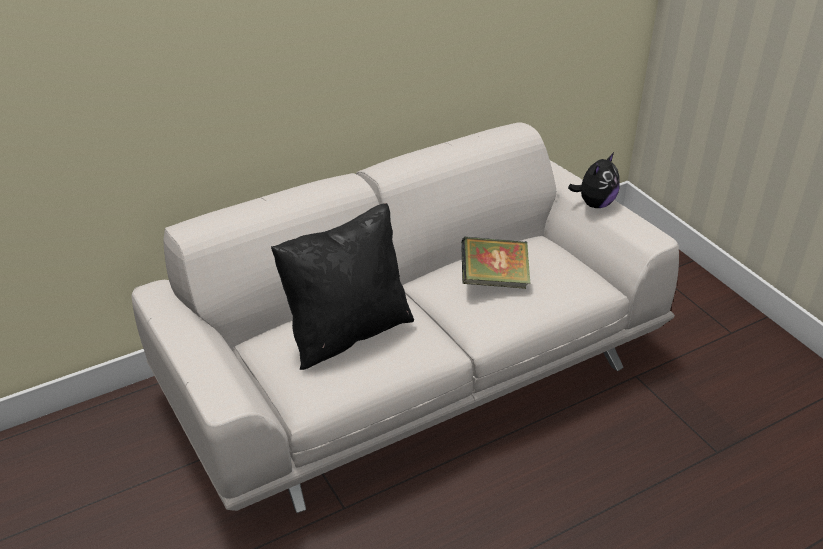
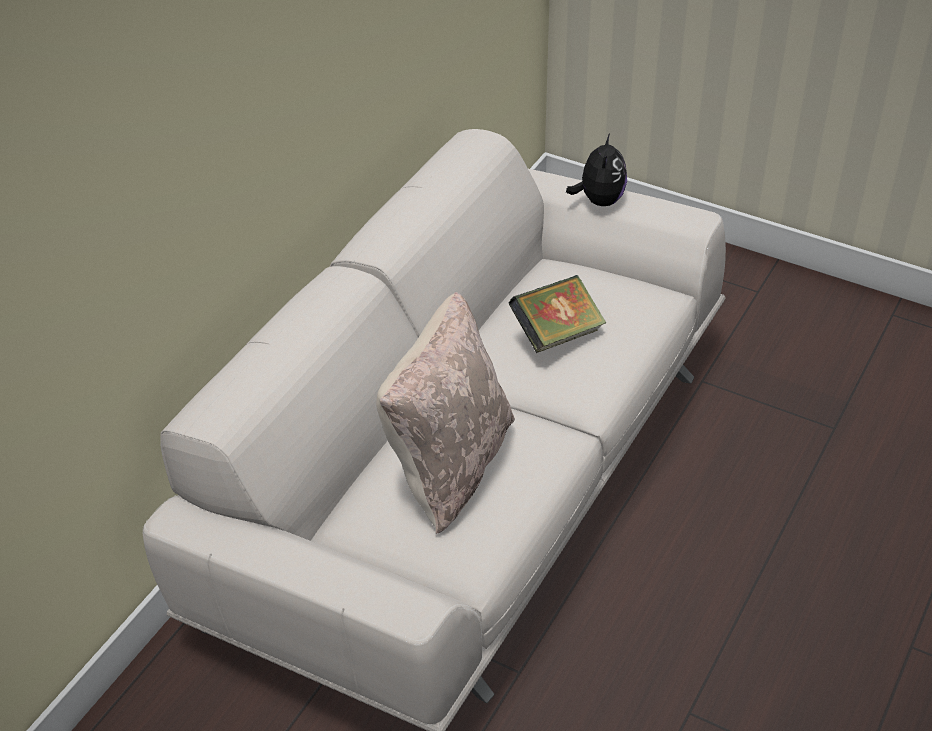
camera: 30 degrees left, 5 degrees up
black pillow [271,203,414,370] -> beige pillow [376,292,515,534]

